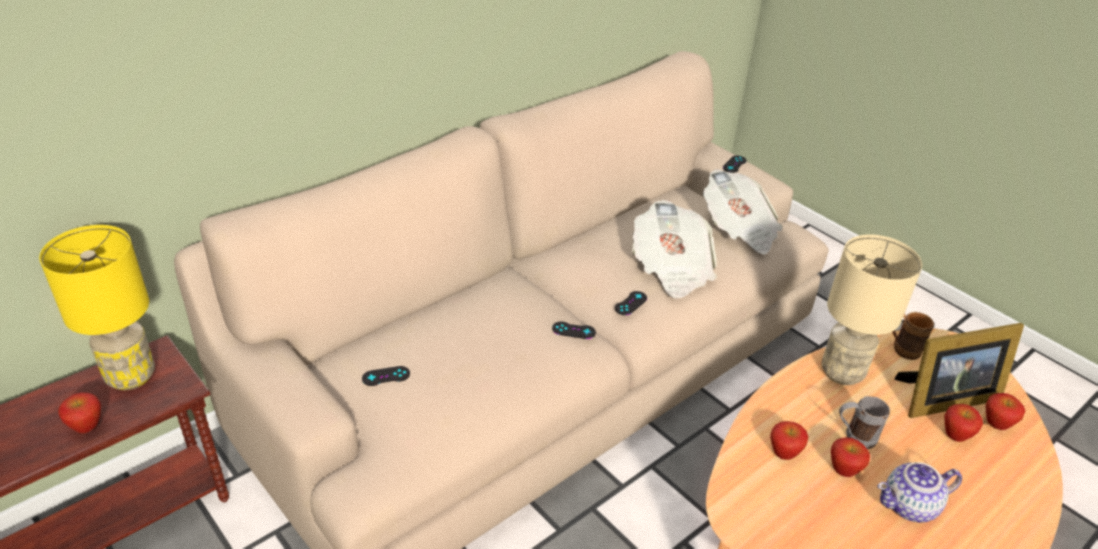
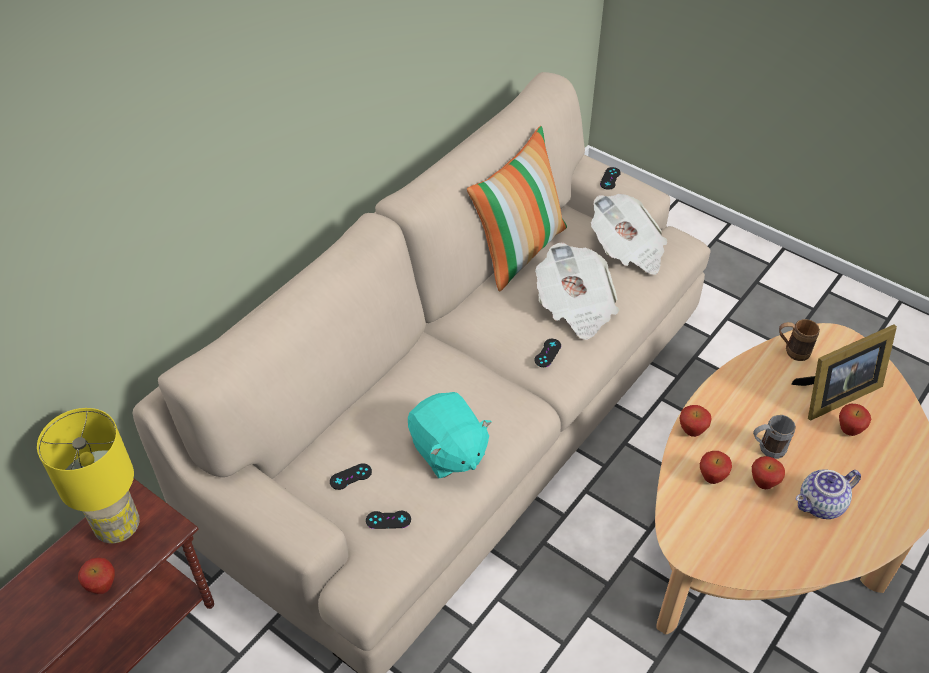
camera: 10 degrees left, 10 degrees up
black game controller [552,321,596,339] -> black game controller moved to [366,511,411,529]
beige table lamp [822,234,922,385] -> none
apple [985,393,1025,430] -> apple moved to [679,405,711,437]
none -> turquoise plush toy [408,392,492,478]
none -> pillow [467,126,567,292]

